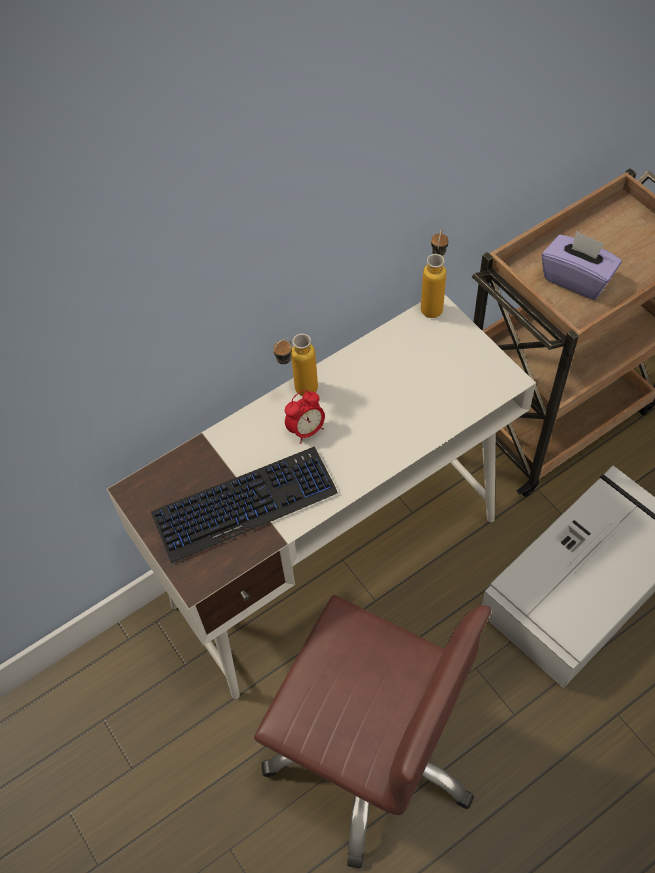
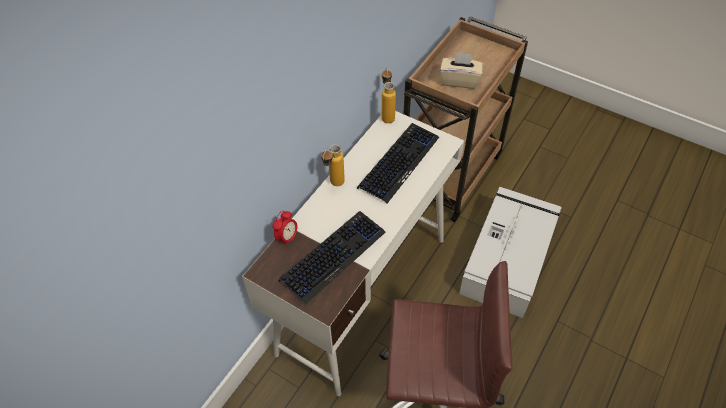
camera: 25 degrees left, 5 degrees down
alarm clock [285,390,325,444] -> alarm clock moved to [273,211,298,247]
purple tissue box [542,230,622,300] -> beige tissue box [440,52,483,89]
none -> keyboard [357,123,439,203]

